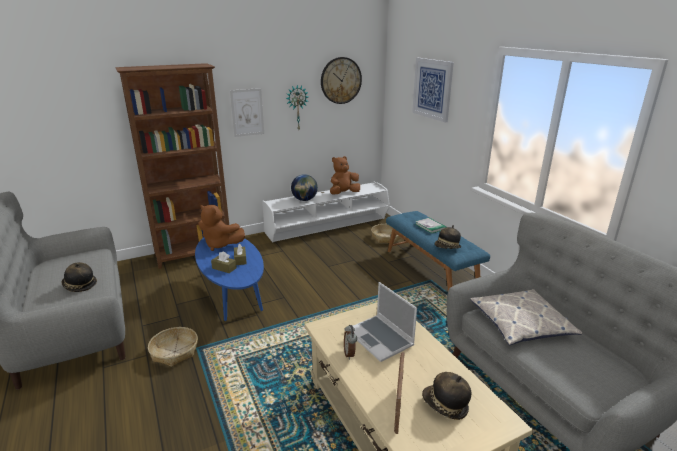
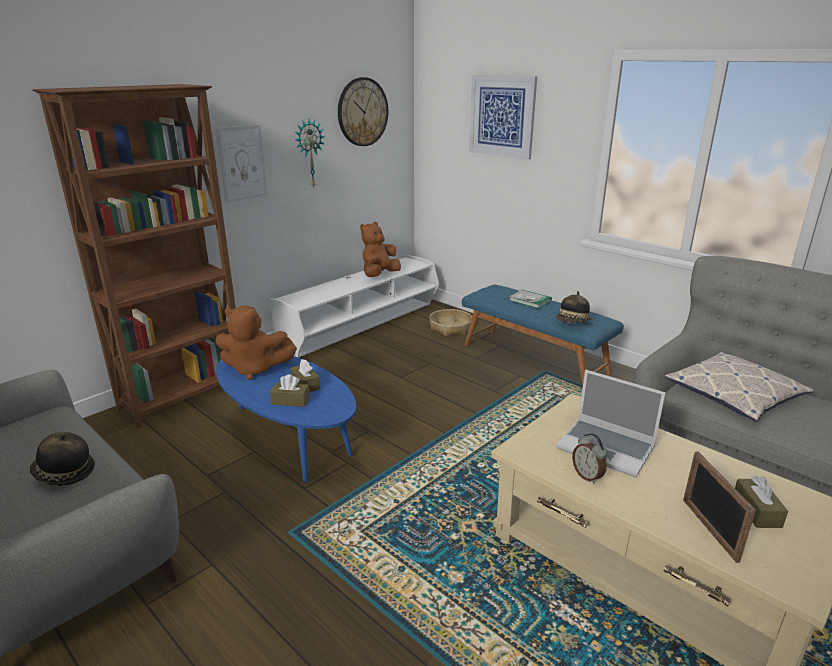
camera: 20 degrees left, 0 degrees up
basket [148,327,198,367] -> none
globe [291,174,318,201] -> none
hat [422,372,471,420] -> brown tissue box [735,476,788,528]

